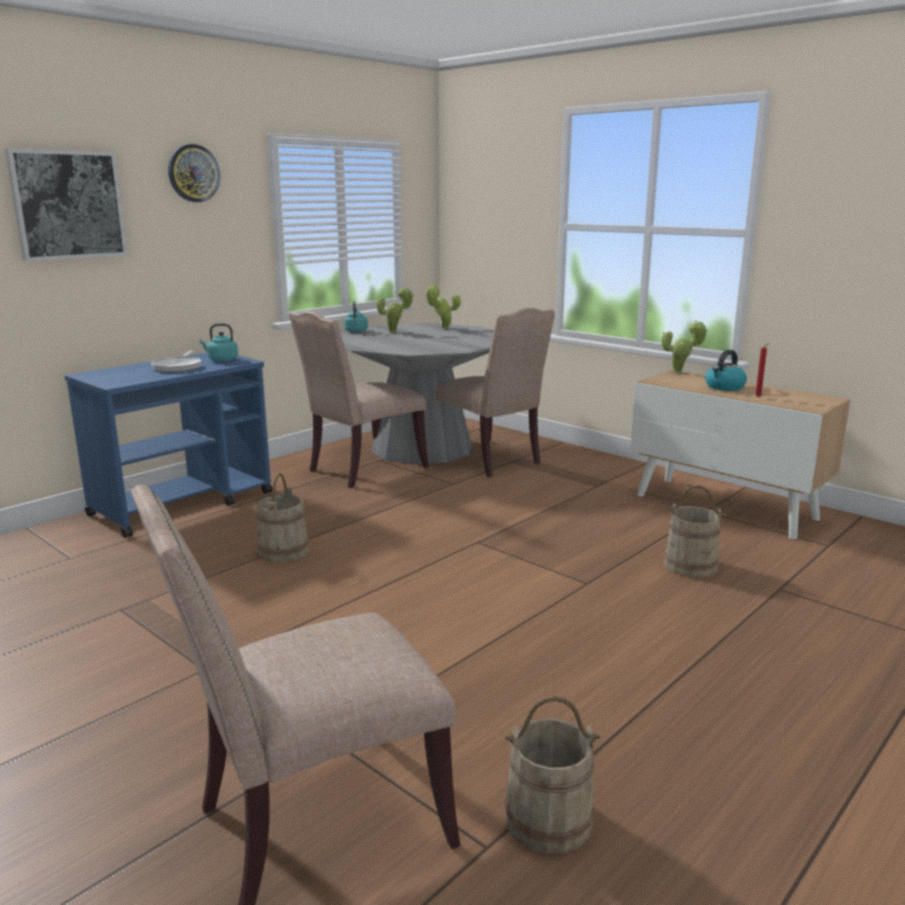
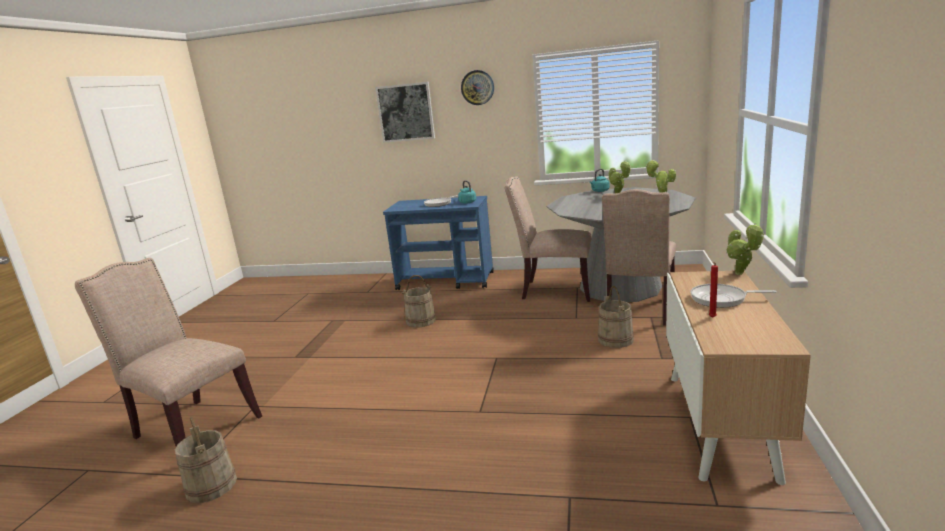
camera: 60 degrees right, 0 degrees up
beige bucket [664,485,726,578] -> beige bucket moved to [598,286,634,348]
kettle [705,350,747,391] -> frying pan [691,284,777,308]

